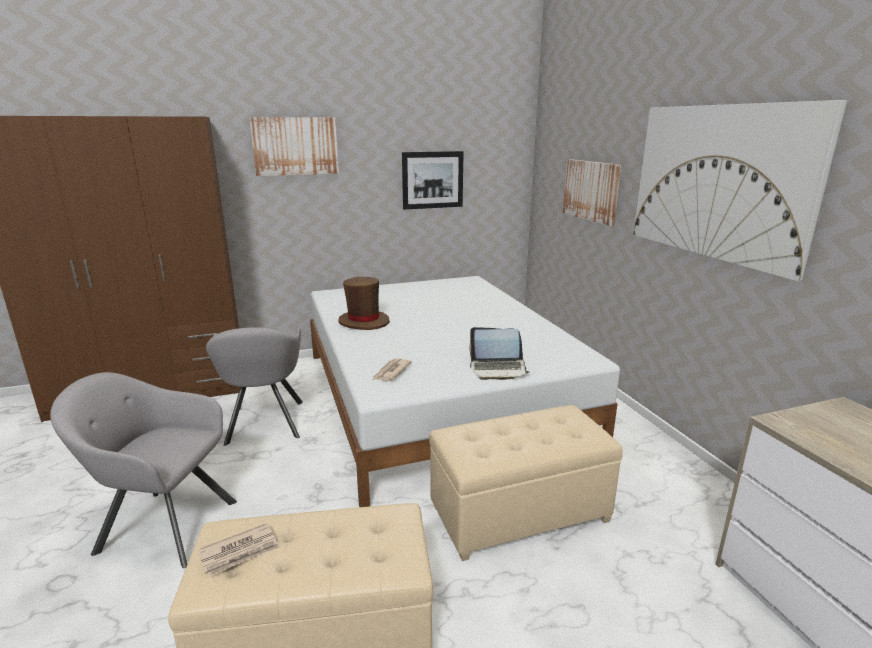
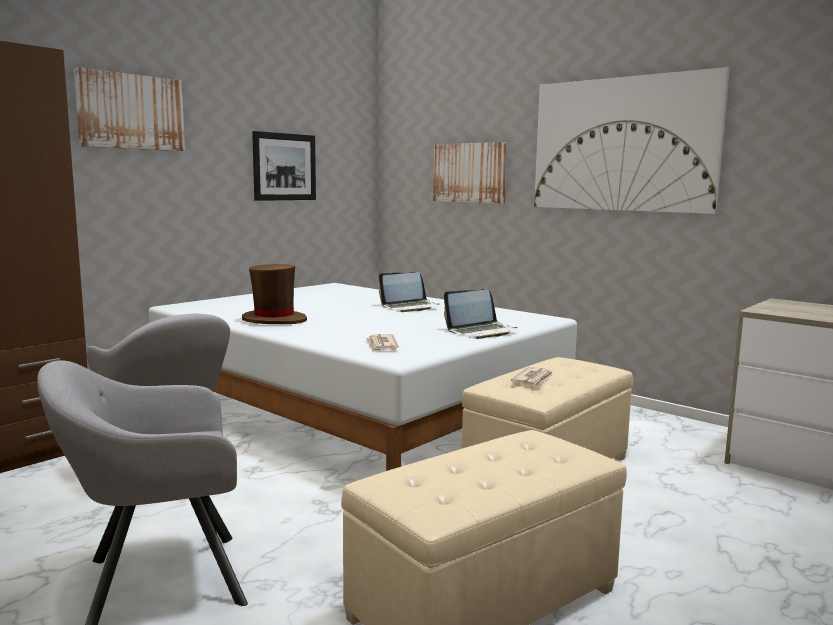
camera: 30 degrees left, 10 degrees down
newspaper [198,523,281,577] -> newspaper moved to [511,367,553,386]
none -> laptop [379,272,439,312]

